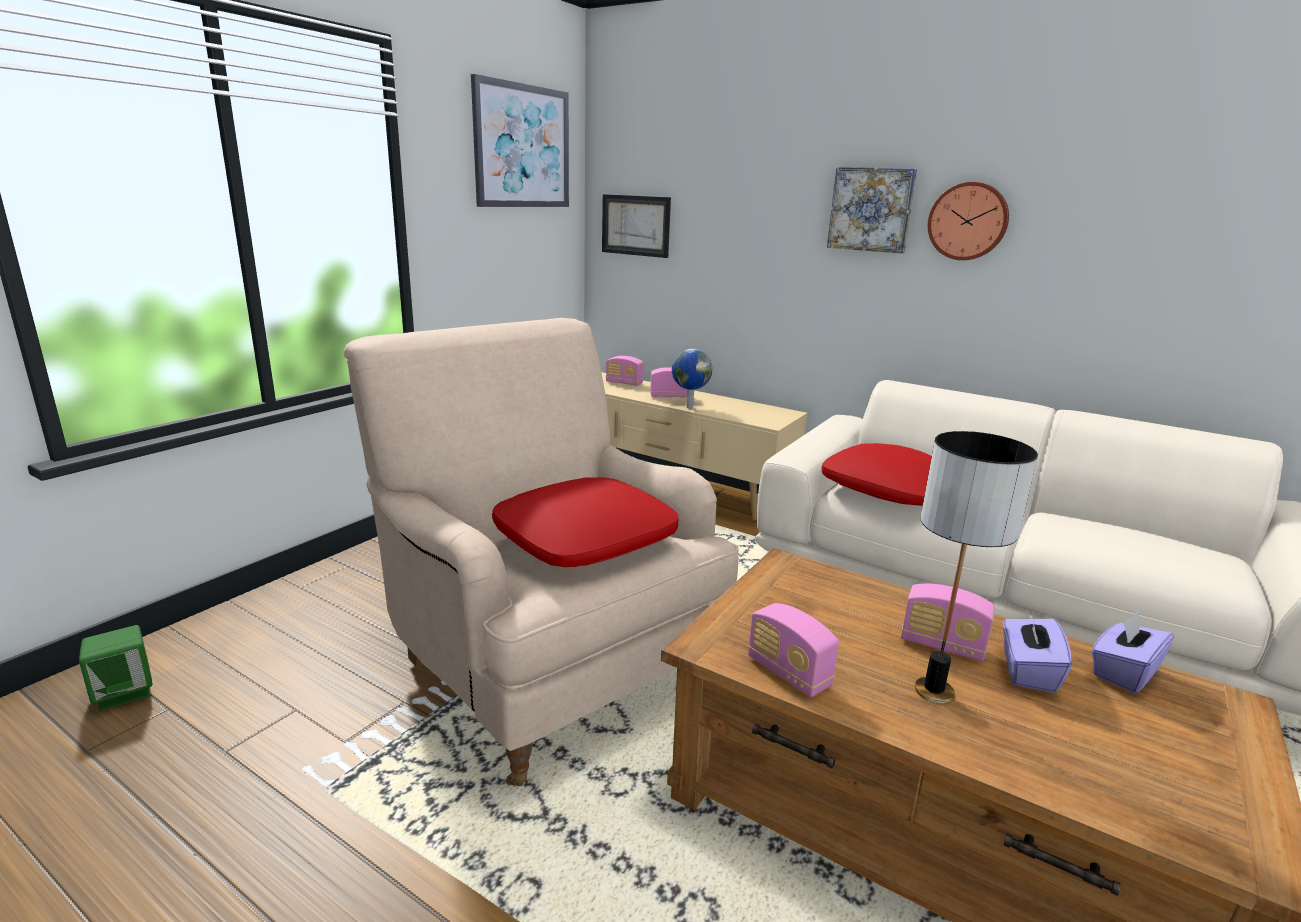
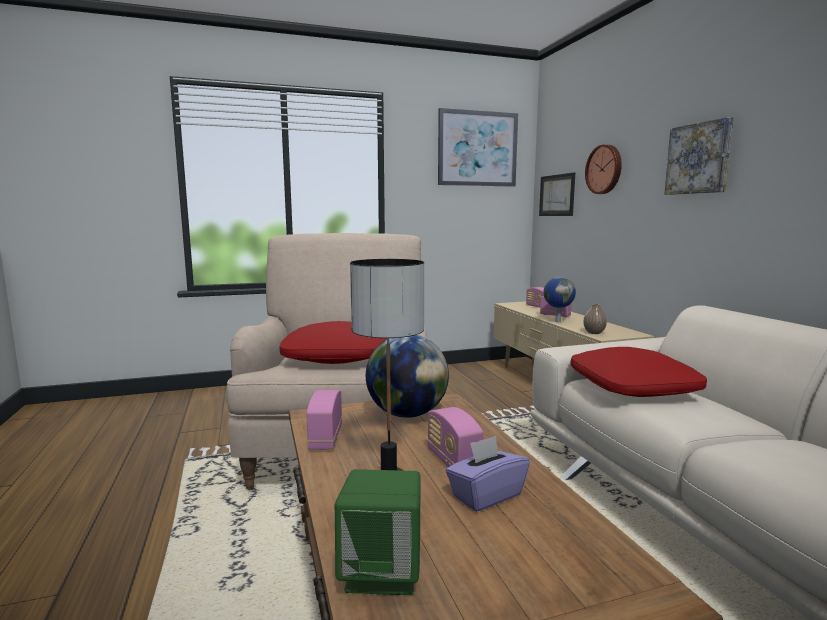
camera: 40 degrees right, 10 degrees down
green speaker [79,625,152,711] -> green speaker moved to [335,469,421,595]
wall clock [928,182,1009,260] -> wall clock moved to [585,144,622,194]
purple tissue box [1092,611,1174,694] -> none
none -> globe [366,335,449,418]
none -> vase [583,304,607,334]

